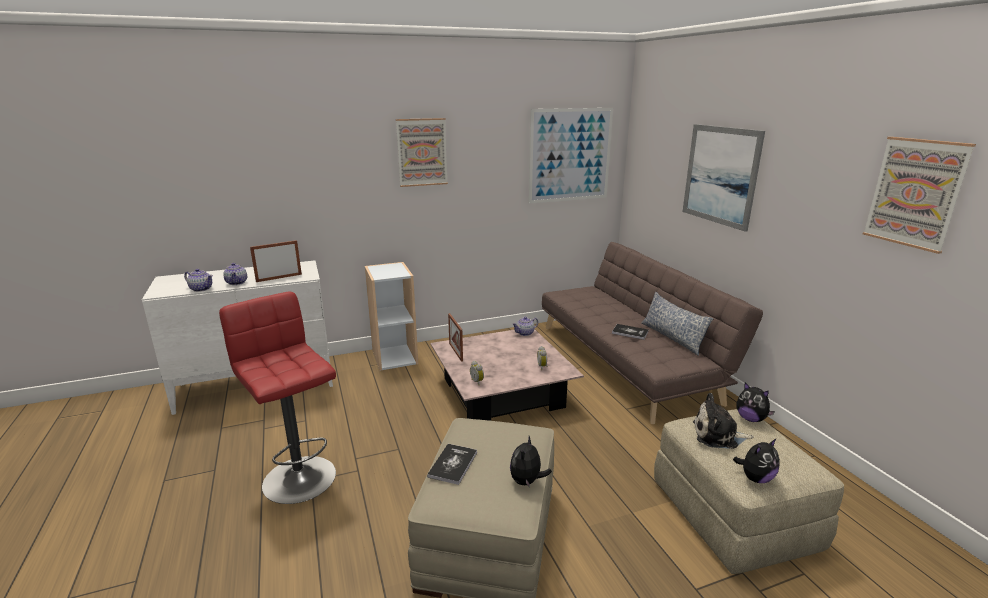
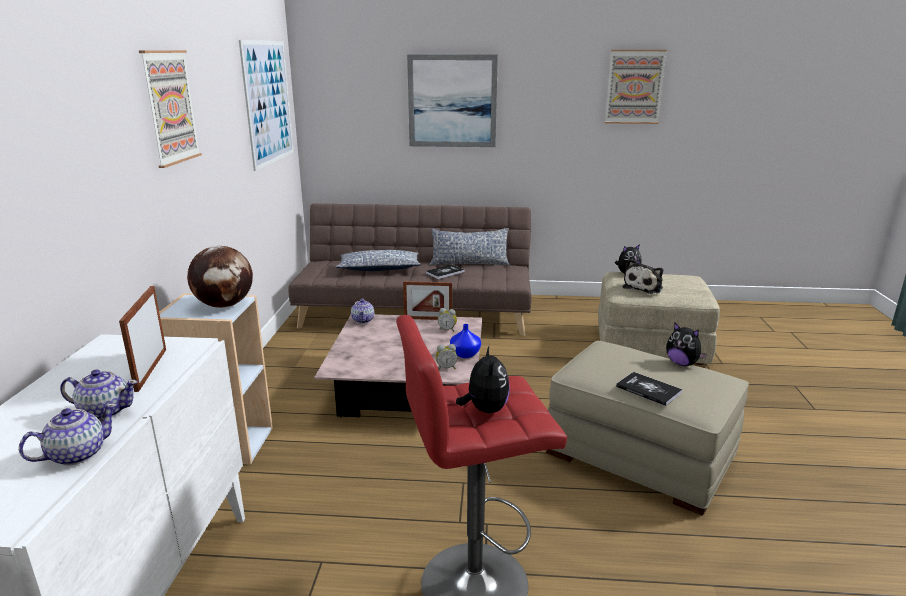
camera: 65 degrees left, 0 degrees up
picture frame [448,313,463,362] -> picture frame moved to [403,281,452,320]
plush toy [733,439,780,483] -> plush toy moved to [456,347,510,413]
none -> globe [187,246,253,308]
none -> pillow [335,250,421,271]
none -> blue vase [450,324,481,358]

